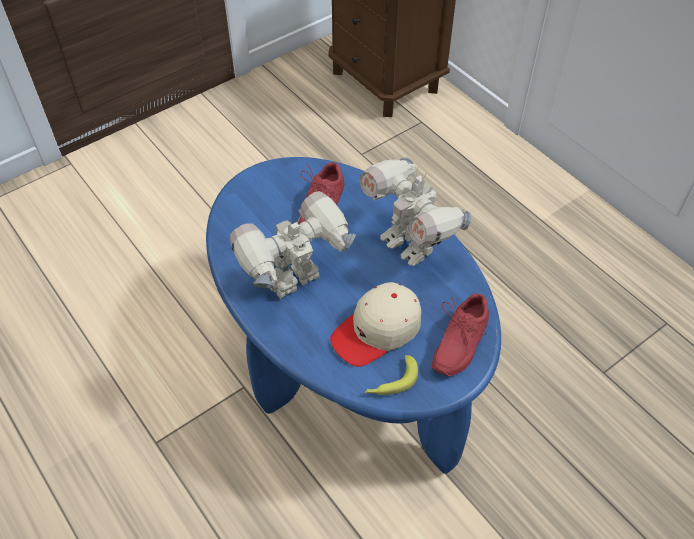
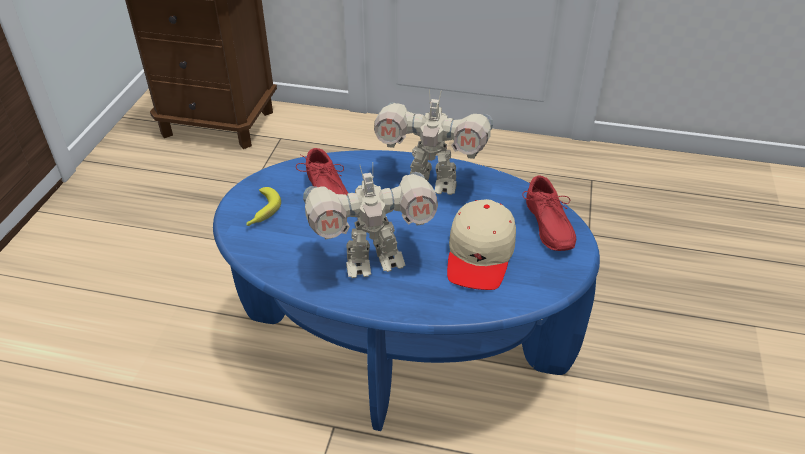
camera: 40 degrees left, 10 degrees down
toy robot [230,191,356,299] -> toy robot turned 120 degrees counterclockwise [303,162,438,278]
banana [365,355,418,395] -> banana moved to [246,187,281,226]

